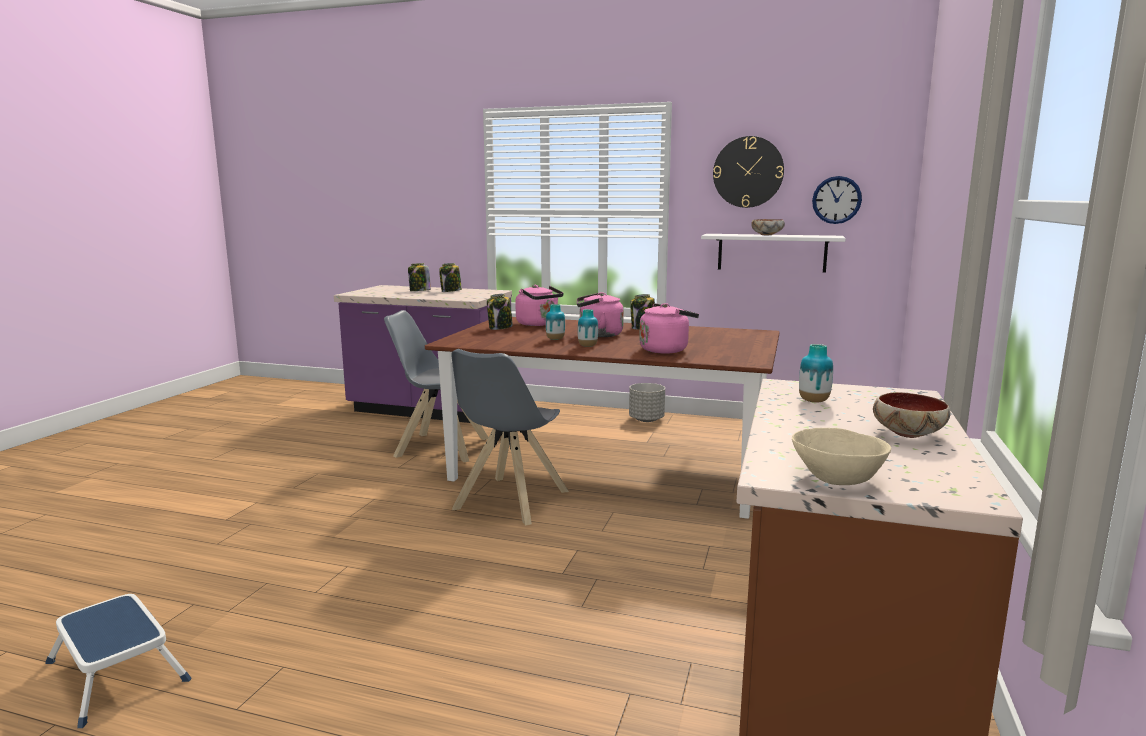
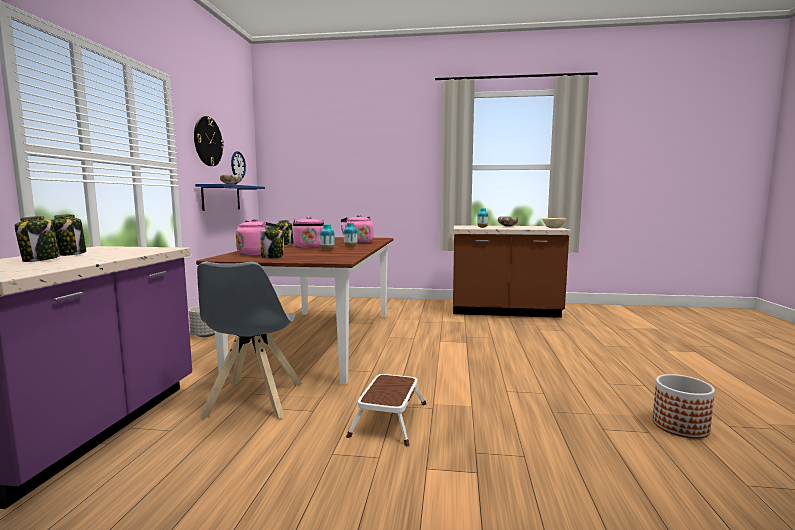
camera: 100 degrees left, 5 degrees down
blue step ladder [45,594,192,728] -> planter [652,374,715,439]
grey chair [451,349,569,526] -> none
white shelf [701,234,846,273] -> blue shelf [195,184,265,211]
none -> brown step ladder [346,374,426,446]

